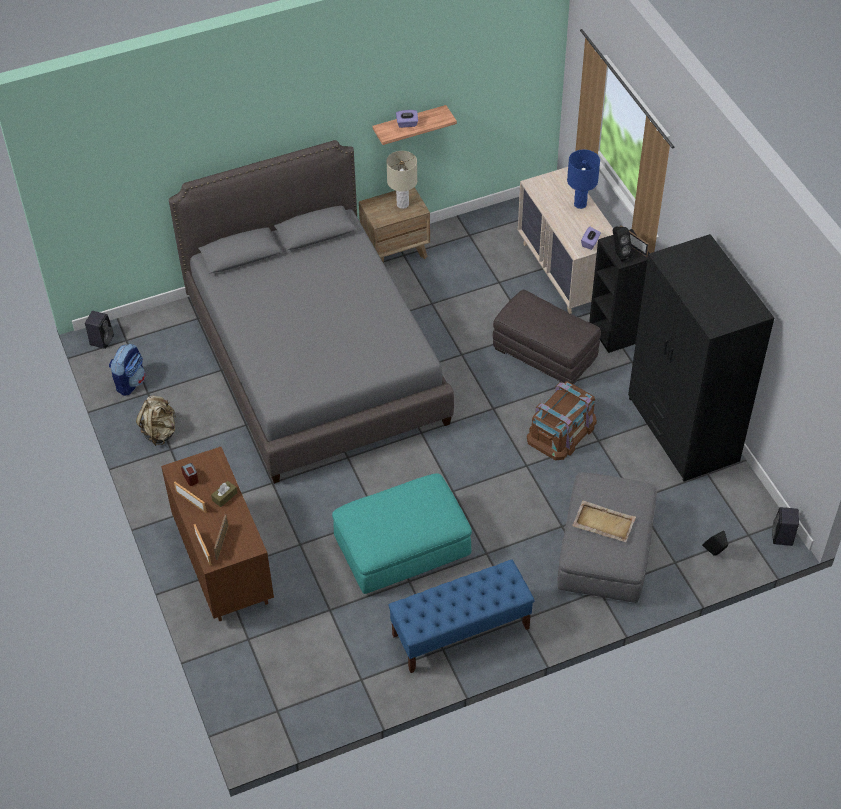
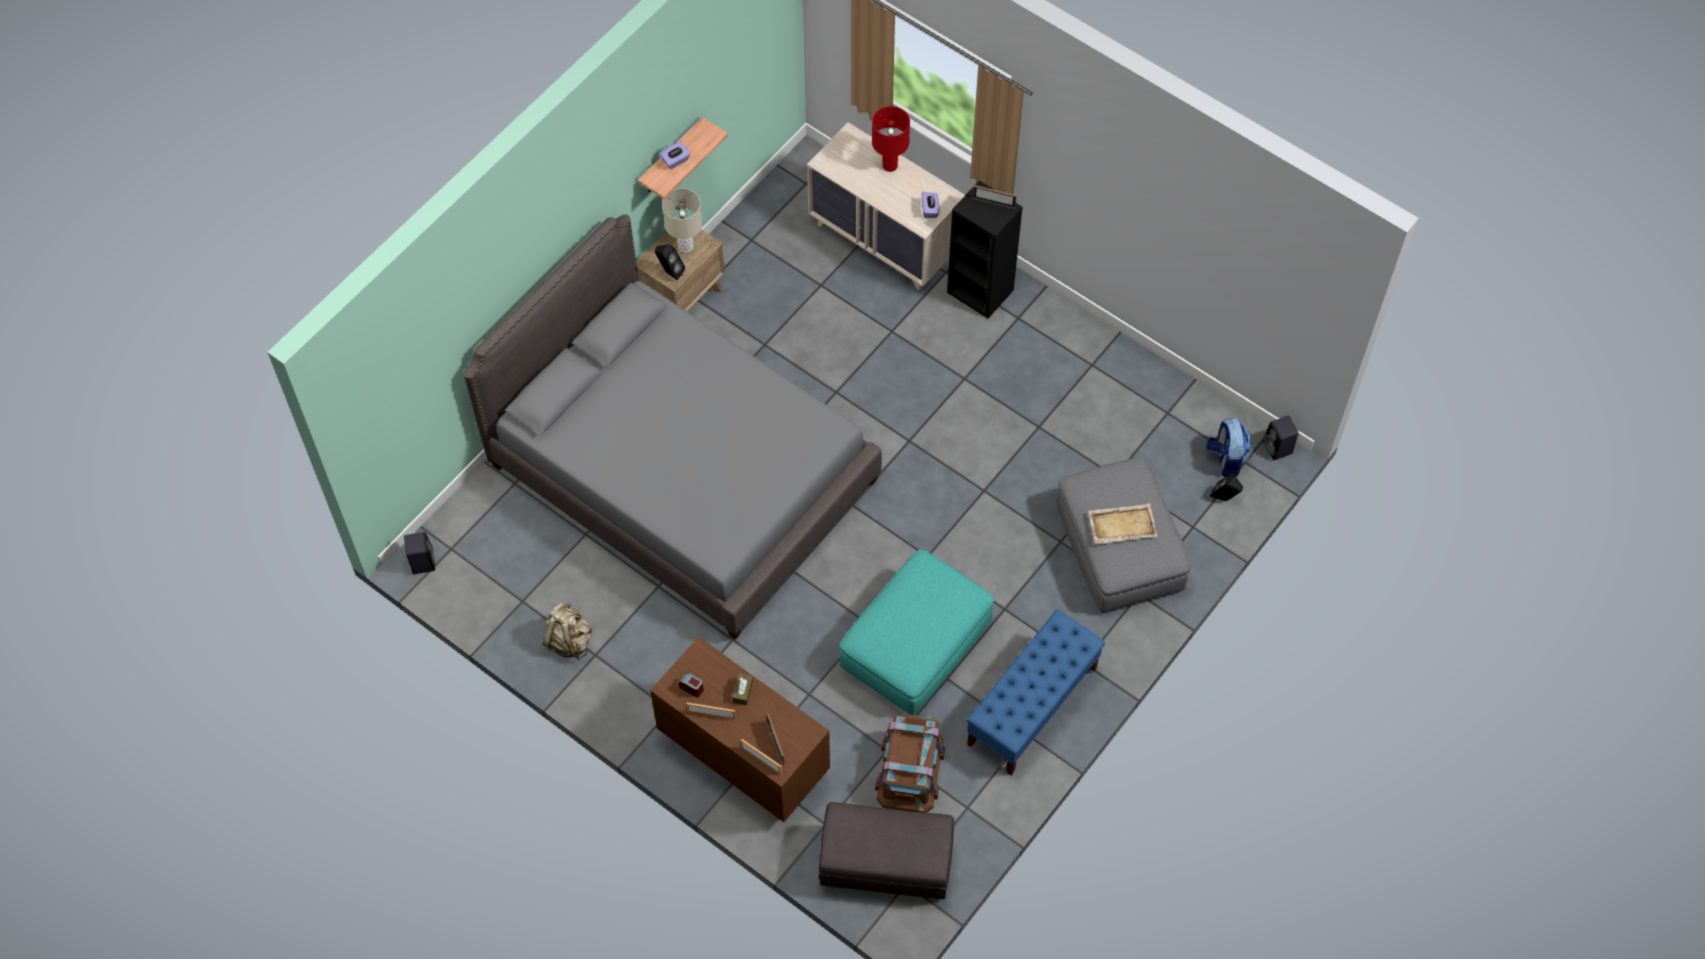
camera: 30 degrees left, 10 degrees up
backpack [109,343,146,396] -> backpack moved to [1206,417,1251,477]
grey ottoman [493,289,601,385] -> grey ottoman moved to [819,802,954,900]
brown storage box [527,381,597,460] -> brown storage box moved to [875,714,945,813]
blue table lamp [567,150,600,209] -> red table lamp [872,106,910,172]
black speaker [613,227,633,262] -> black speaker moved to [655,244,685,280]
black wardrobe [628,234,774,482] -> none

